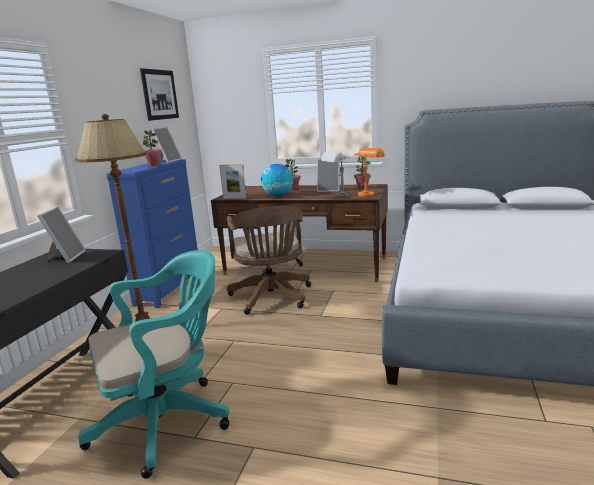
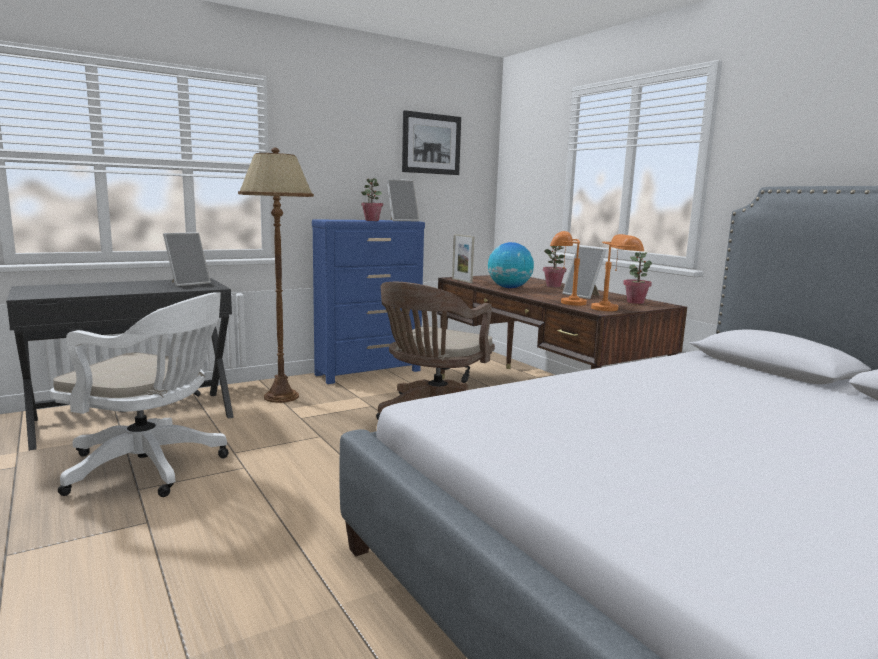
camera: 40 degrees right, 5 degrees down
turquoise office chair [78,250,229,479] -> white office chair [50,292,229,497]
grey table lamp [321,151,351,198] -> orange table lamp [550,231,587,305]

